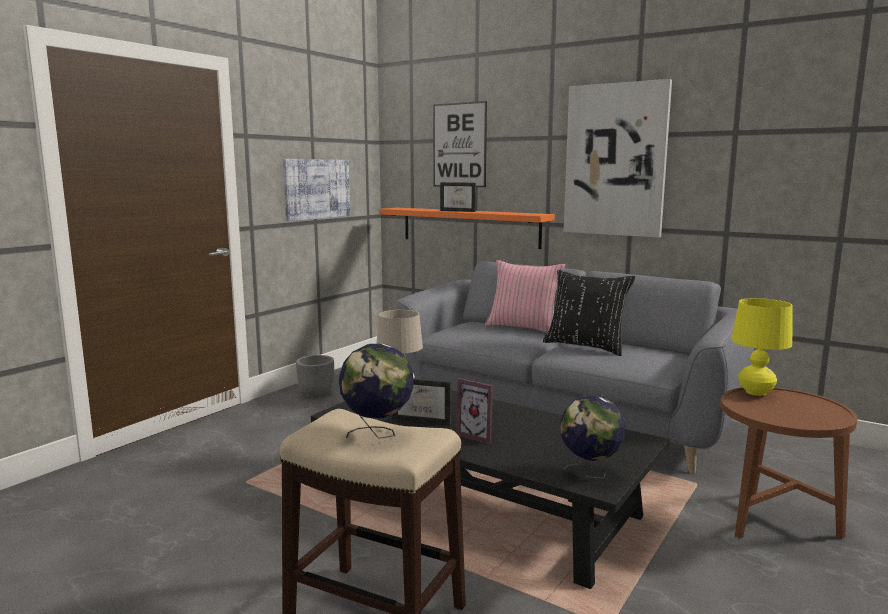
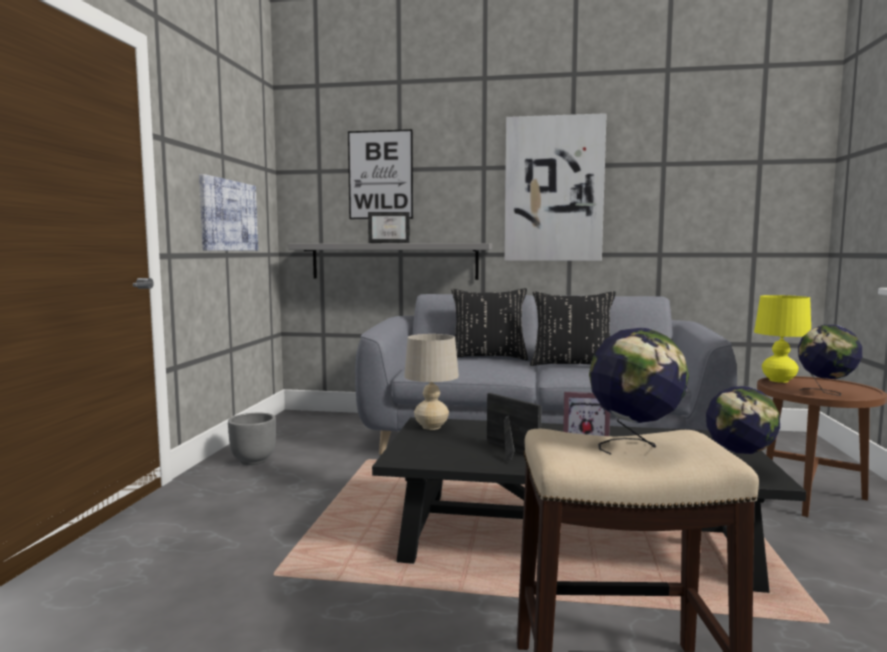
camera: 25 degrees left, 5 degrees down
orange shelf [379,208,555,249] -> grey shelf [288,243,492,280]
picture frame [392,378,451,425] -> picture frame turned 120 degrees counterclockwise [487,393,542,461]
pink pillow [485,260,565,333] -> black pillow [451,288,528,360]
none -> globe [798,325,862,396]

